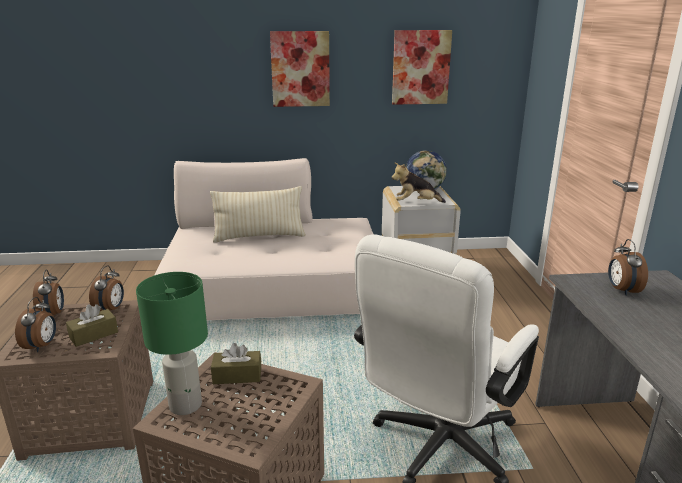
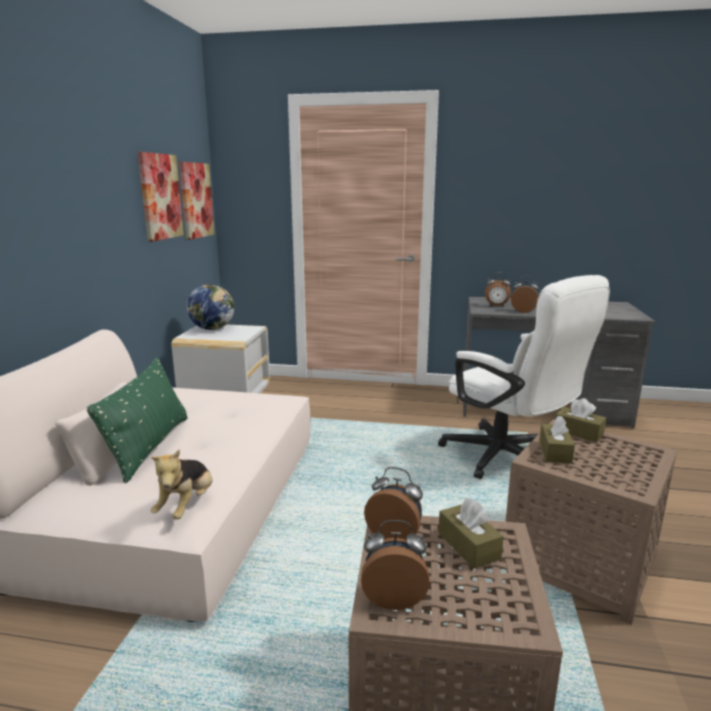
camera: 75 degrees left, 5 degrees down
alarm clock [15,297,56,352] -> alarm clock moved to [511,276,539,313]
green table lamp [136,272,208,415] -> none
beige pillow [210,186,306,243] -> green pillow [87,357,187,483]
picture [270,31,330,107] -> picture moved to [179,162,215,240]
plush toy [392,162,446,203] -> plush toy moved to [150,449,213,519]
none -> brown tissue box [555,398,606,442]

